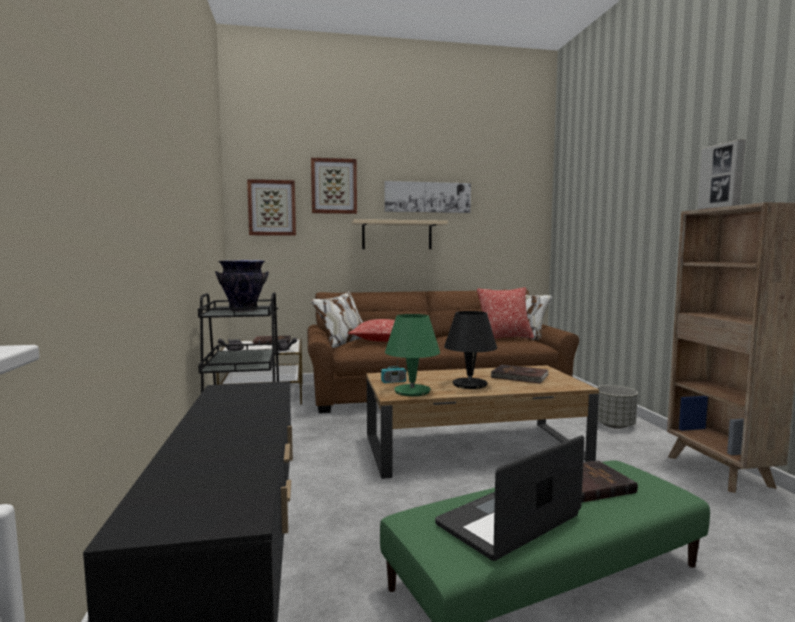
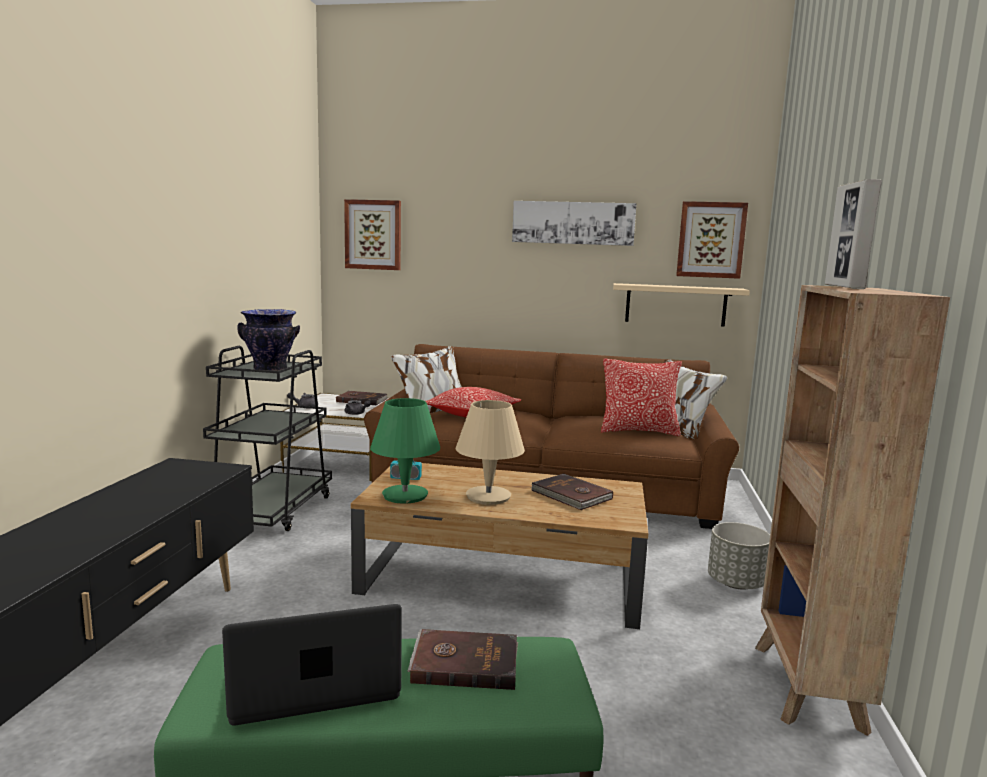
camera: 20 degrees right, 5 degrees up
picture [311,158,357,214] -> picture moved to [676,201,748,279]
beige shelf [352,219,448,249] -> beige shelf moved to [613,283,750,327]
black table lamp [444,311,497,389] -> beige table lamp [456,400,525,505]

